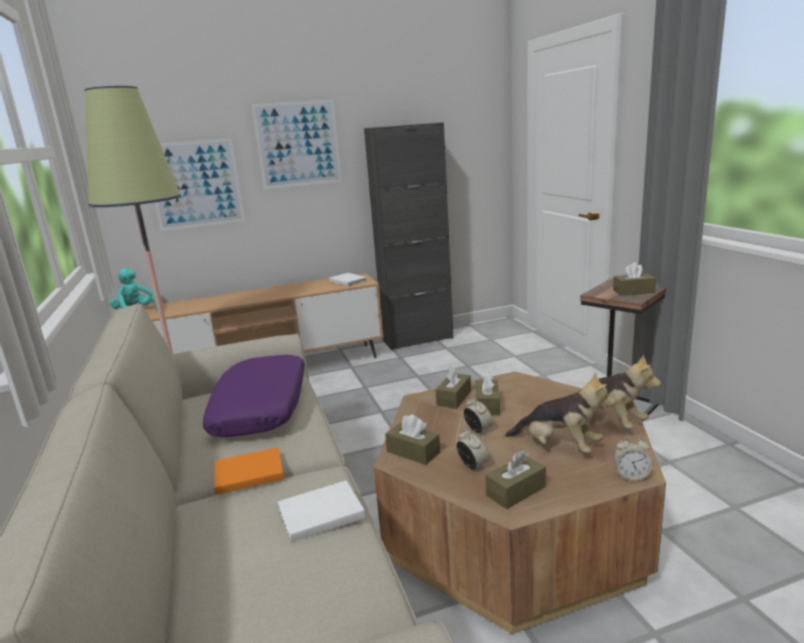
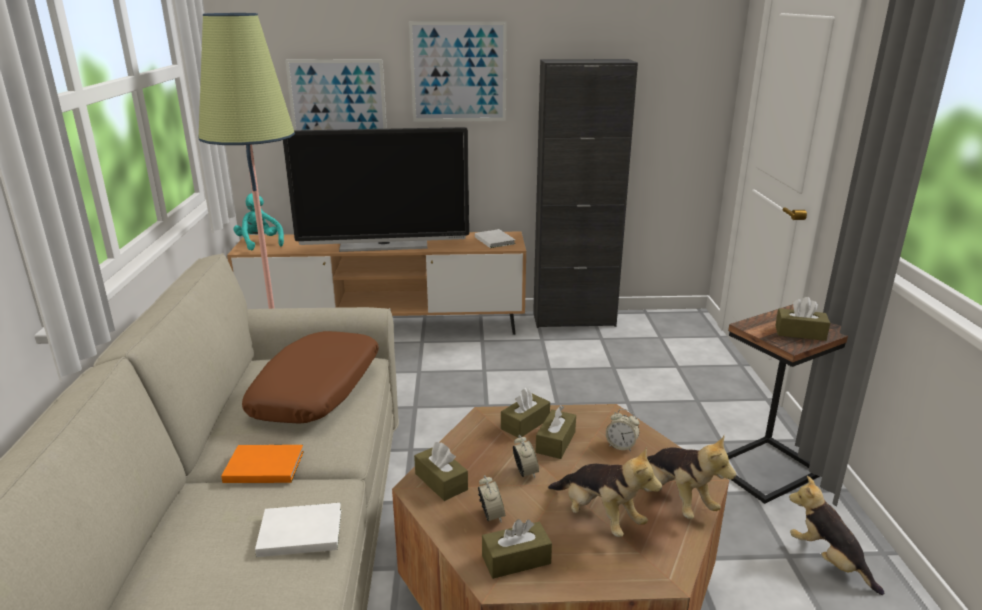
camera: 15 degrees right, 5 degrees up
purple pillow [203,355,305,437] -> brown pillow [242,331,379,424]
alarm clock [613,435,653,481] -> alarm clock moved to [606,409,639,452]
none -> television [283,127,469,252]
none -> plush toy [789,476,884,595]

